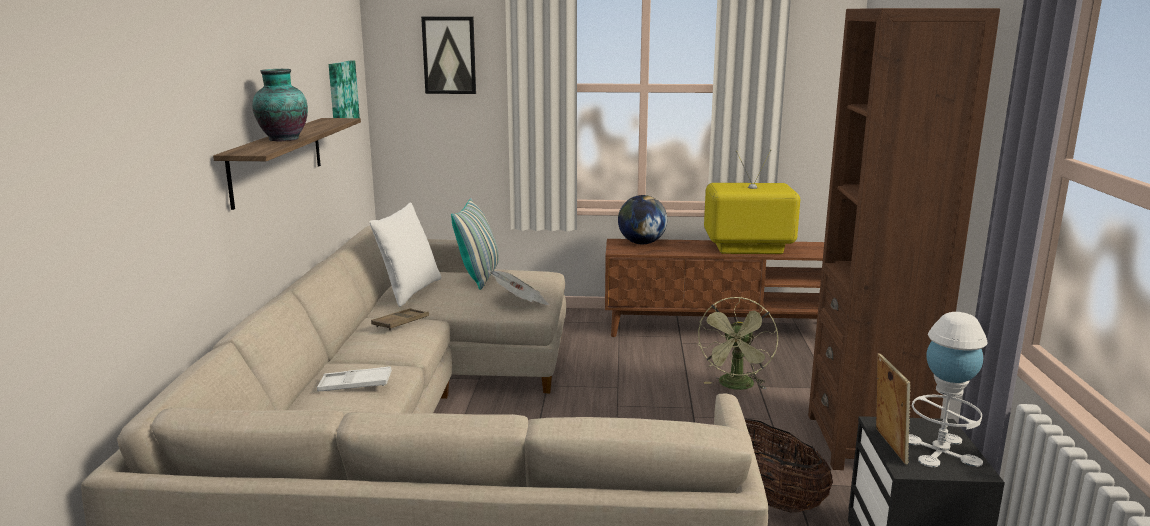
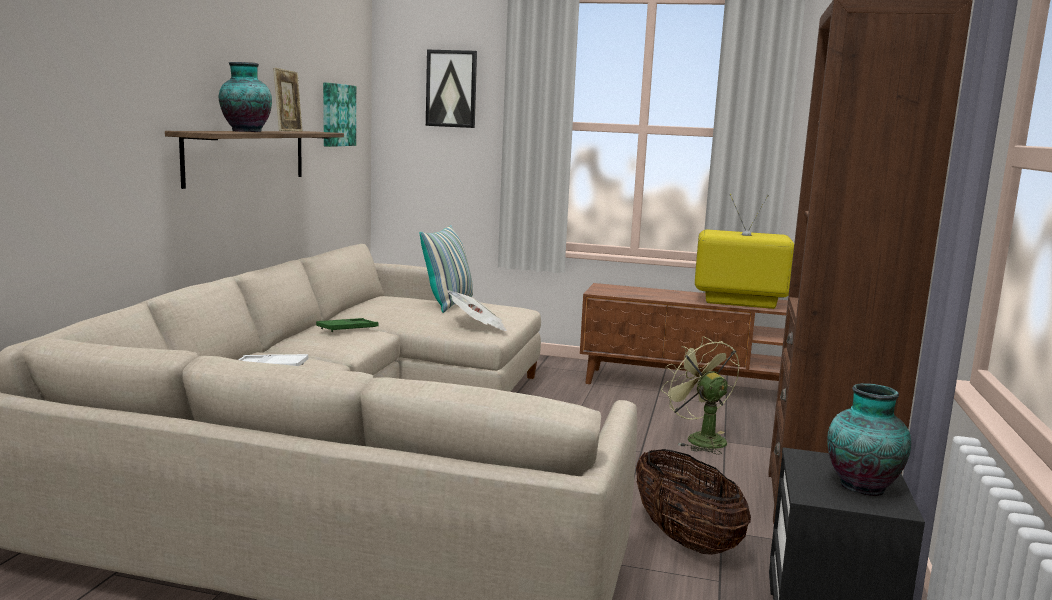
camera: 10 degrees right, 5 degrees down
white pillow [369,202,441,307] -> none
brown tray [371,308,429,330] -> green tray [316,318,379,332]
globe [618,195,667,244] -> none
green fan [698,297,778,390] -> green fan turned 120 degrees clockwise [661,336,740,454]
picture frame [876,353,911,465] -> picture frame moved to [273,68,303,132]
white table lamp [909,312,987,467] -> vase [827,383,911,496]

